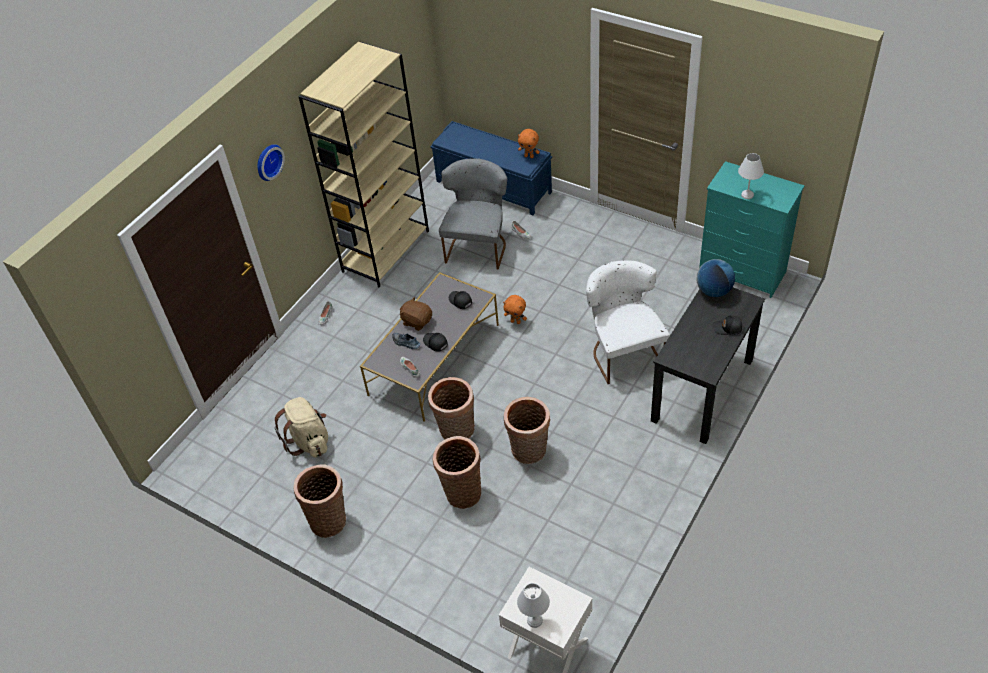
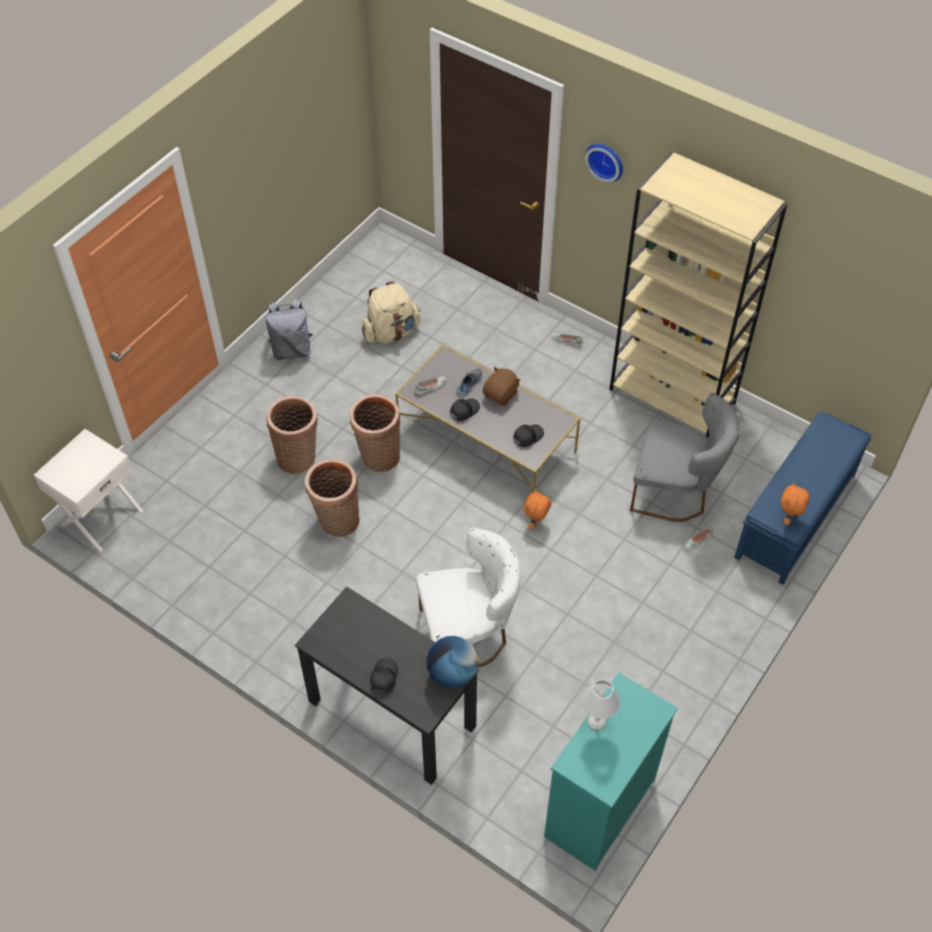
camera: 90 degrees right, 5 degrees up
basket [294,465,346,538] -> grey backpack [266,299,313,360]
white table lamp [517,583,550,628] -> none

